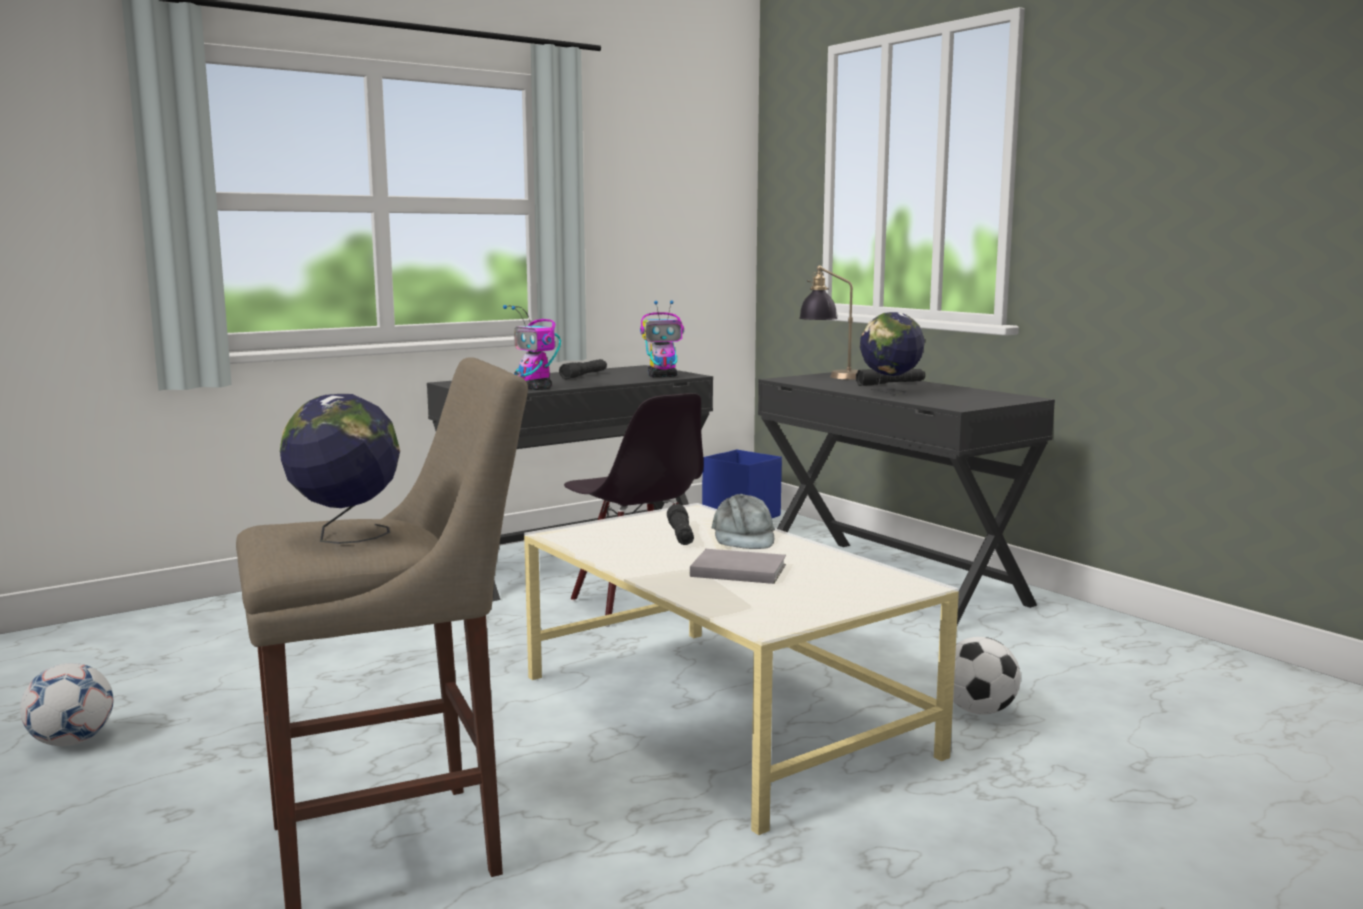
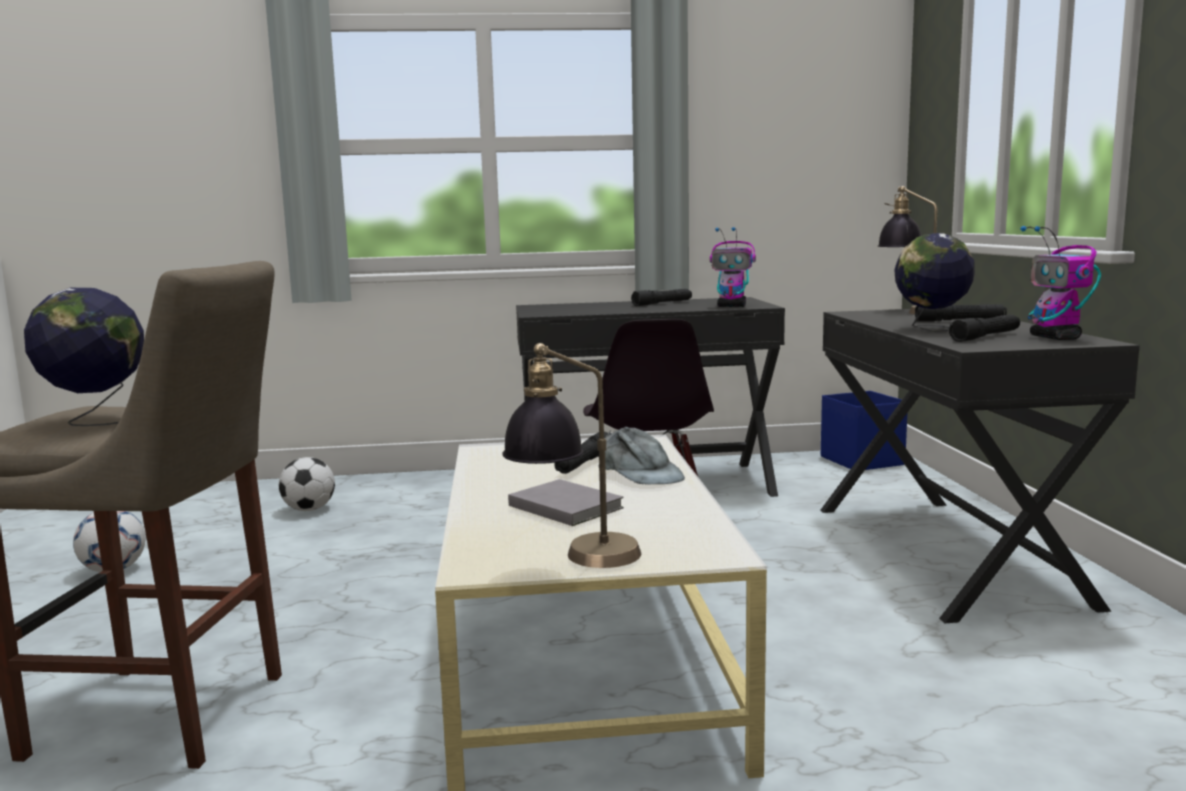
camera: 30 degrees right, 0 degrees up
toy robot [503,305,561,390] -> toy robot moved to [1020,226,1101,340]
grey cap [712,494,775,549] -> grey cap turned 60 degrees counterclockwise [598,427,685,484]
football [953,637,1021,715] -> football moved to [279,457,335,511]
none -> table lamp [502,343,641,568]
none -> black flashlight [949,314,1020,342]

